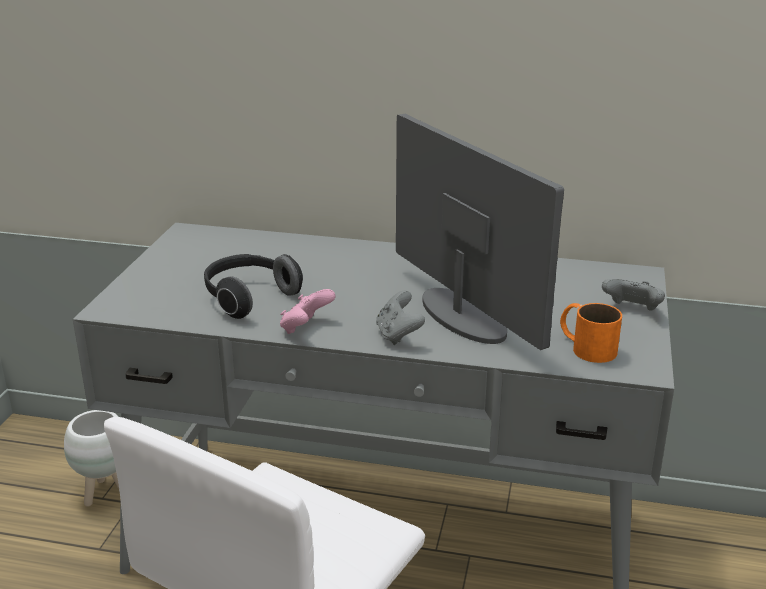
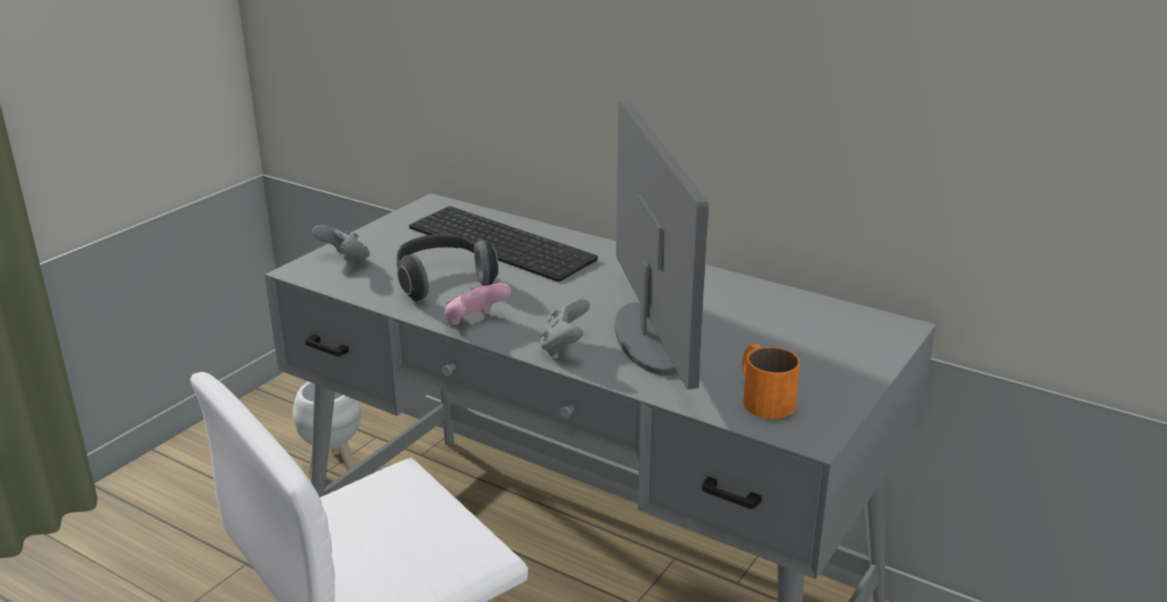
camera: 20 degrees right, 0 degrees up
grey game controller [602,279,665,311] -> grey game controller moved to [312,225,370,264]
none -> keyboard [409,206,598,282]

